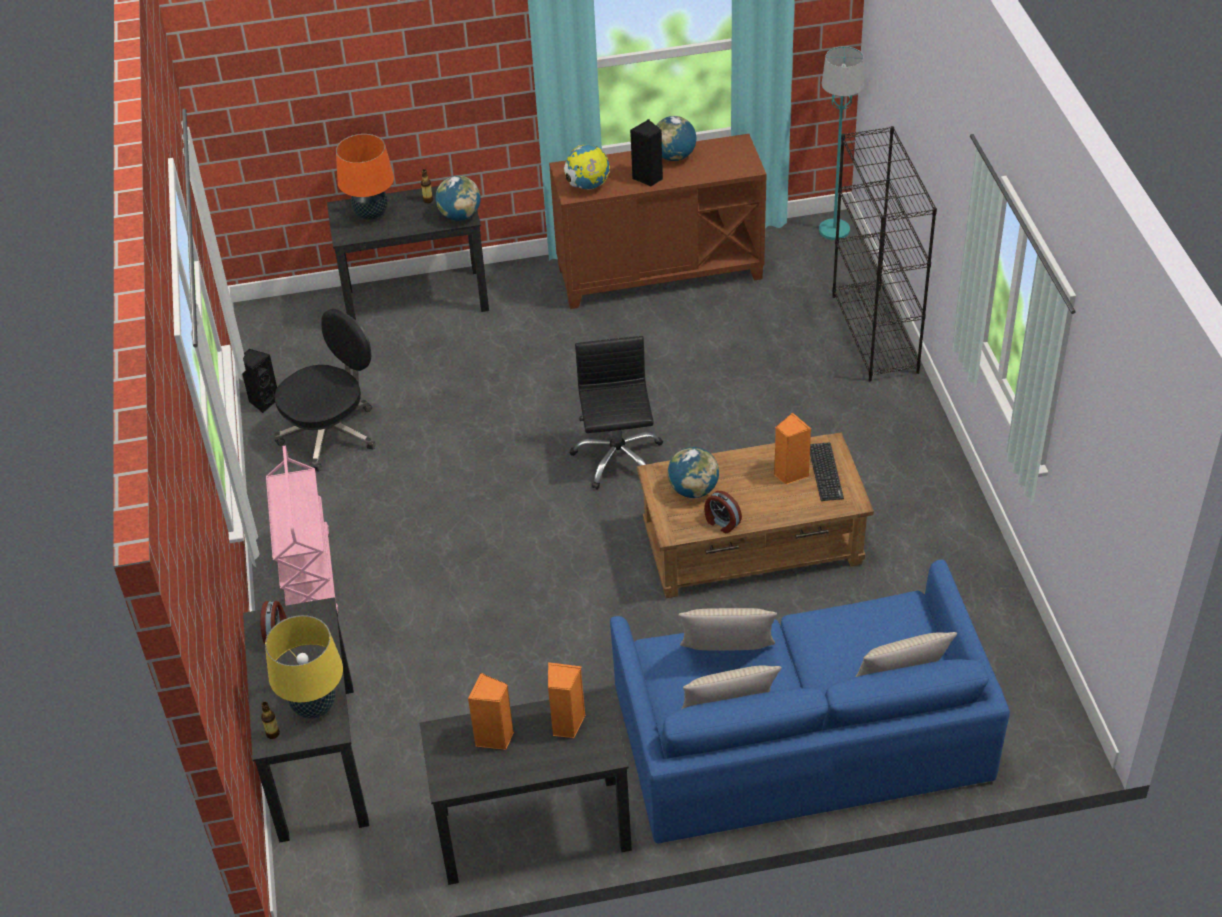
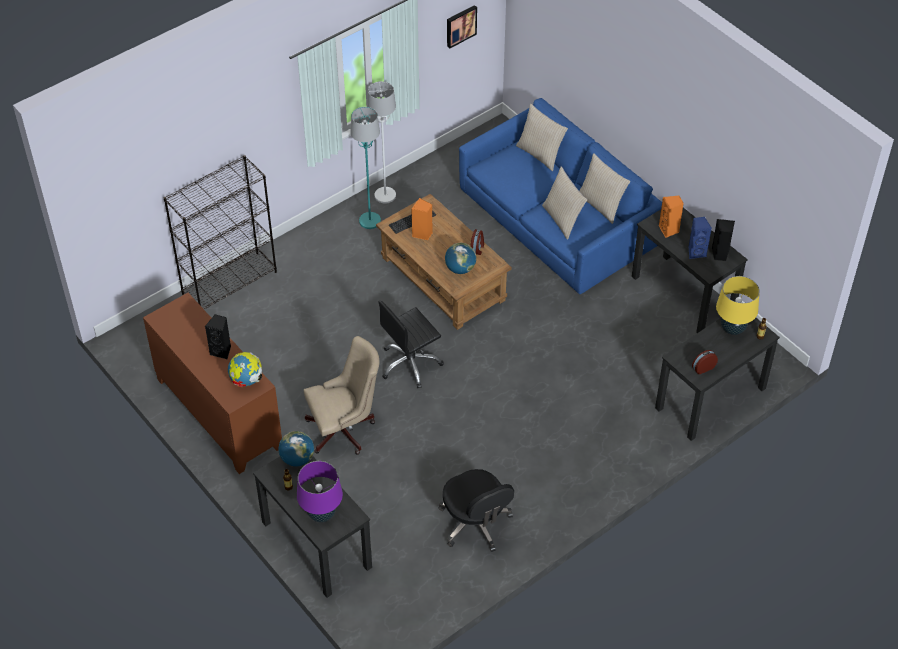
camera: 120 degrees left, 5 degrees up
black speaker [242,349,277,413] -> black speaker moved to [712,219,735,261]
pink cart [266,445,339,617] -> none
black office chair [274,309,375,472] -> black office chair turned 135 degrees counterclockwise [438,469,514,552]
orange table lamp [336,134,394,220] -> purple table lamp [297,461,343,522]
orange speaker [468,673,514,750] -> blue speaker [689,217,712,259]
globe [656,116,696,161] -> none
turquoise floor lamp [819,46,864,240] -> turquoise floor lamp moved to [350,107,381,229]
none -> beige office chair [304,336,379,455]
none -> white floor lamp [367,81,396,203]
none -> picture [447,5,477,48]

